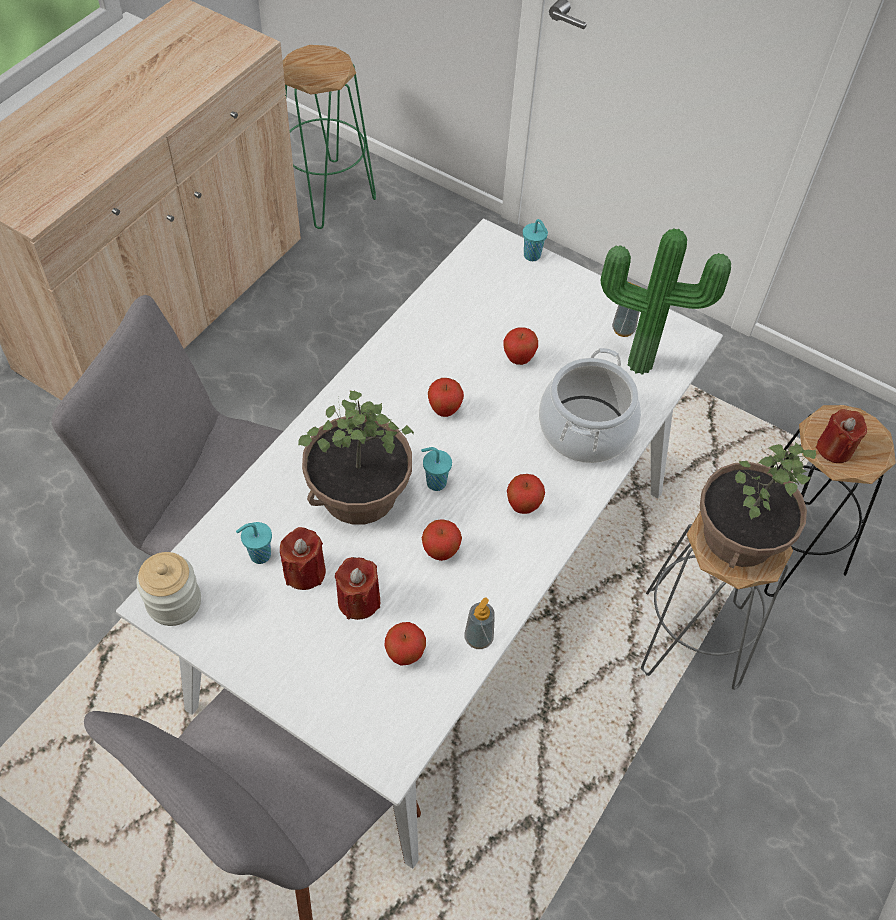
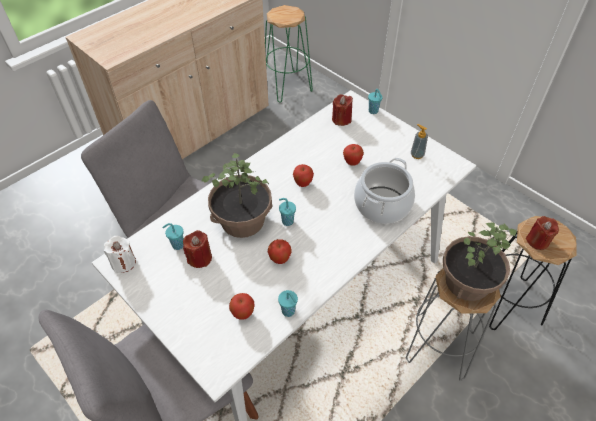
camera: 15 degrees right, 5 degrees down
jar [136,552,201,626] -> white candle [104,236,136,273]
red candle [335,557,380,620] -> red candle moved to [332,94,353,126]
soap dispenser [465,598,495,649] -> turquoise cup [278,290,298,317]
apple [507,474,545,514] -> none
potted plant [601,228,731,375] -> none

